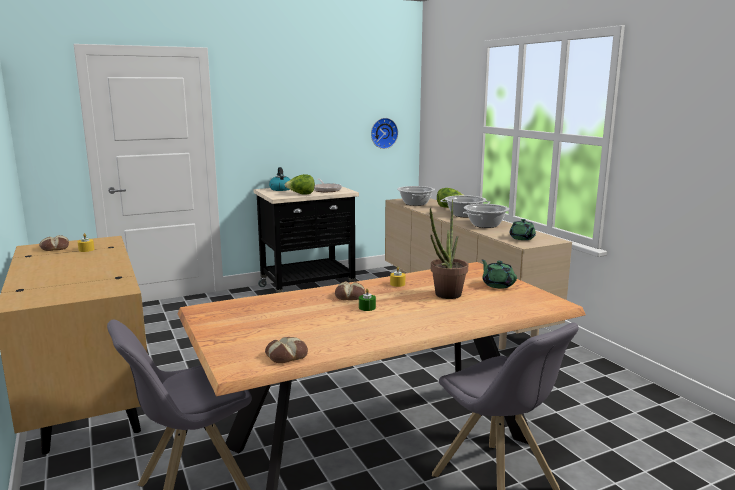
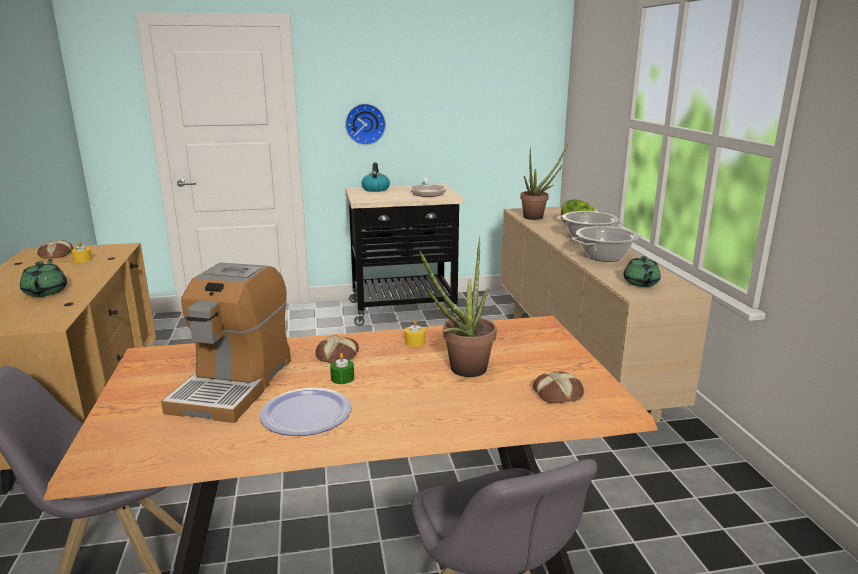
camera: 15 degrees right, 5 degrees up
bread [265,337,308,363] -> bread moved to [533,371,584,403]
lettuce [285,174,315,195] -> none
wall clock [371,118,398,149] -> wall clock moved to [345,103,386,145]
cooking pot [397,186,435,206] -> potted plant [520,144,568,220]
green teapot [481,259,517,289] -> green teapot moved to [20,258,67,297]
none -> coffee machine [161,262,291,423]
none -> plate [259,388,352,436]

